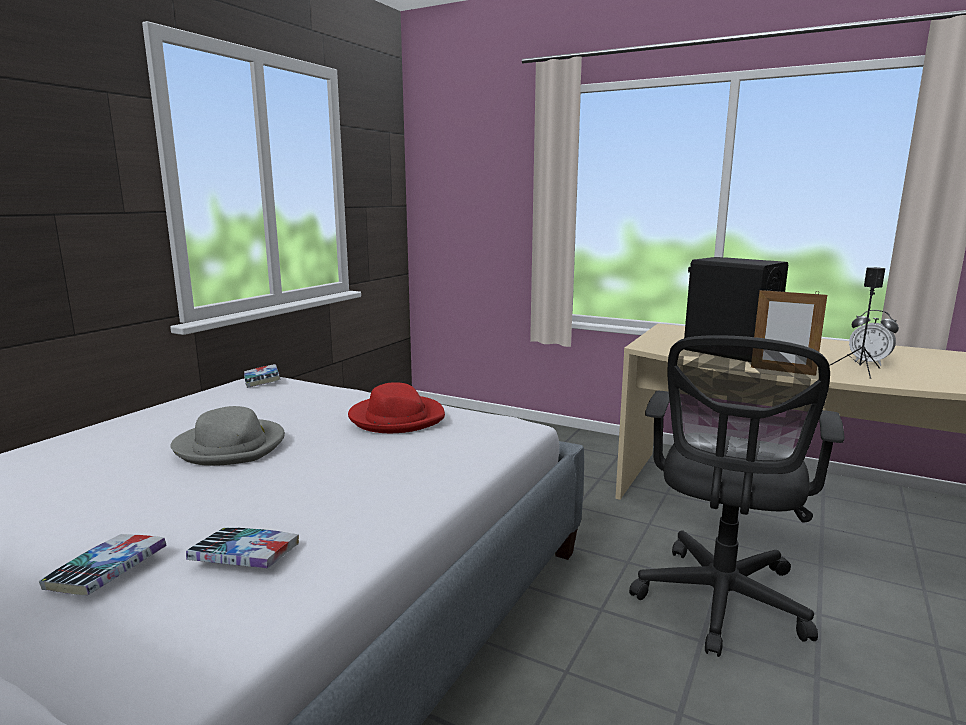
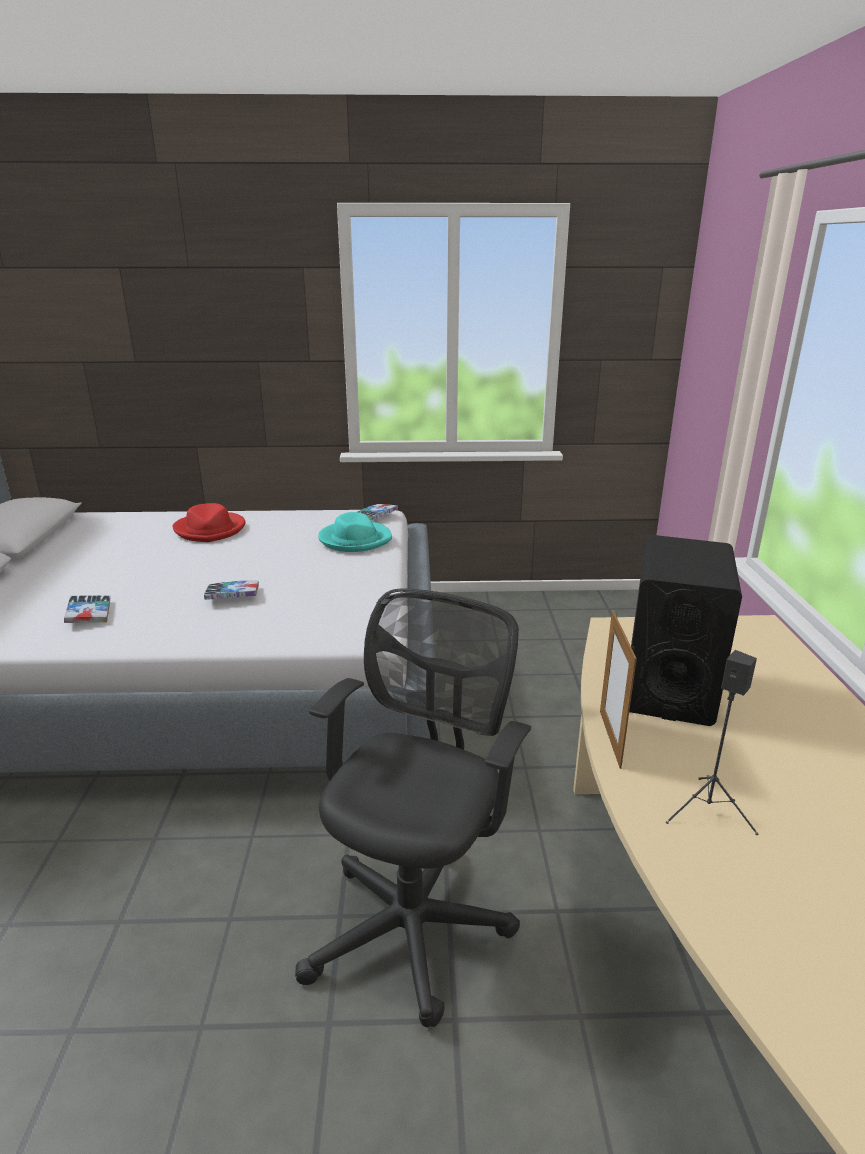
camera: 60 degrees right, 10 degrees up
book [39,534,167,595] -> book moved to [204,580,259,600]
grey hat [171,406,285,466] -> none
red hat [348,382,445,433] -> red hat moved to [173,503,246,542]
black office chair [629,335,845,657] -> black office chair turned 120 degrees clockwise [295,588,531,1027]
alarm clock [849,310,899,366] -> none
none -> turquoise hat [318,512,392,552]

